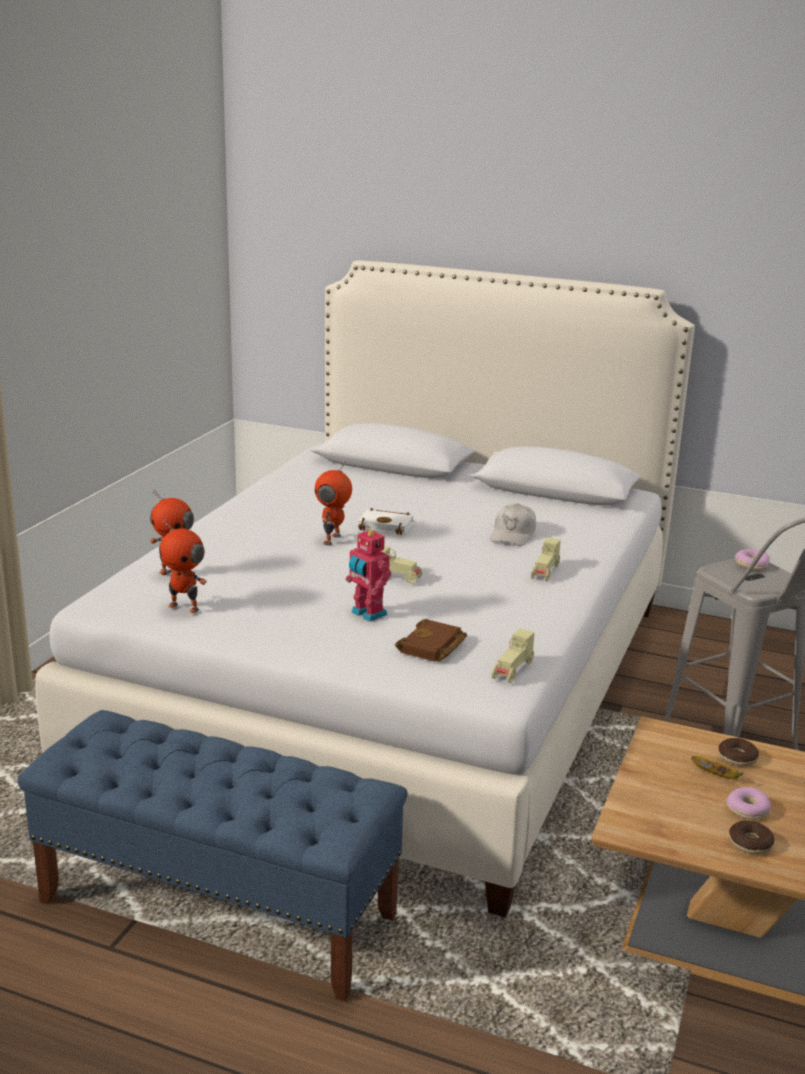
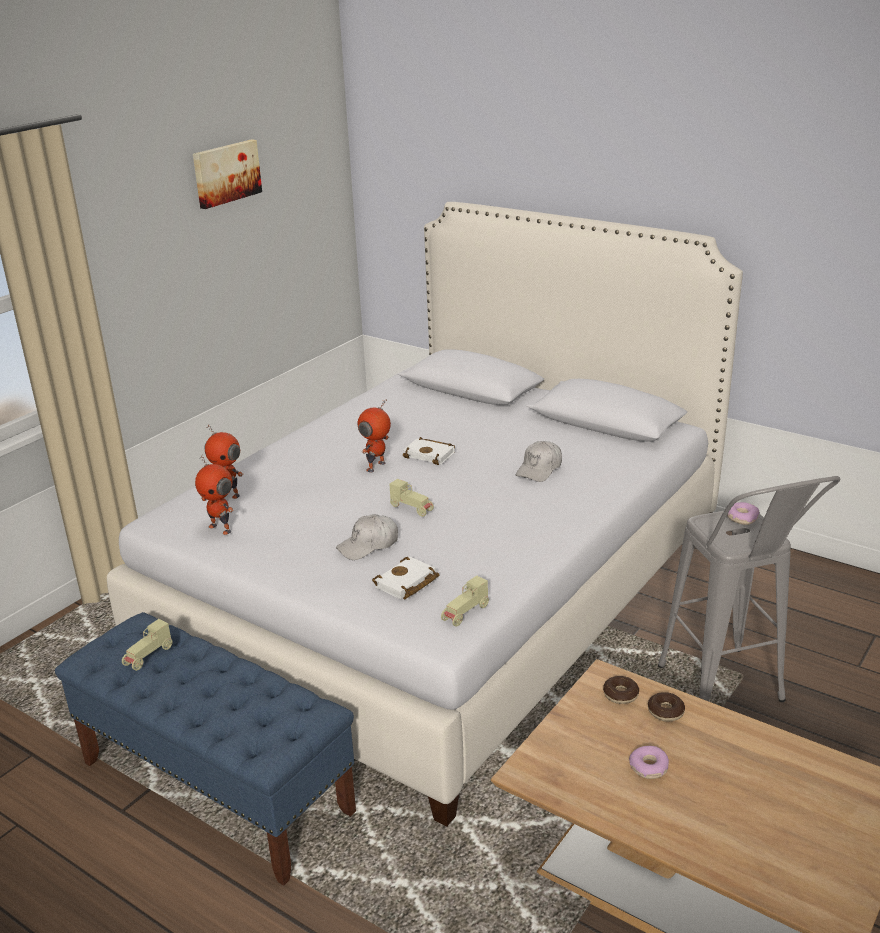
camera: 15 degrees right, 5 degrees up
toy robot [346,528,391,622] -> white cap [336,514,398,560]
brown book [395,619,467,662] -> white book [372,557,439,599]
beige toy car [531,537,561,581] -> beige toy car moved to [122,619,173,671]
banana [691,756,743,779] -> none
donut [729,821,774,854] -> donut moved to [603,676,639,704]
none -> picture [193,139,262,209]

